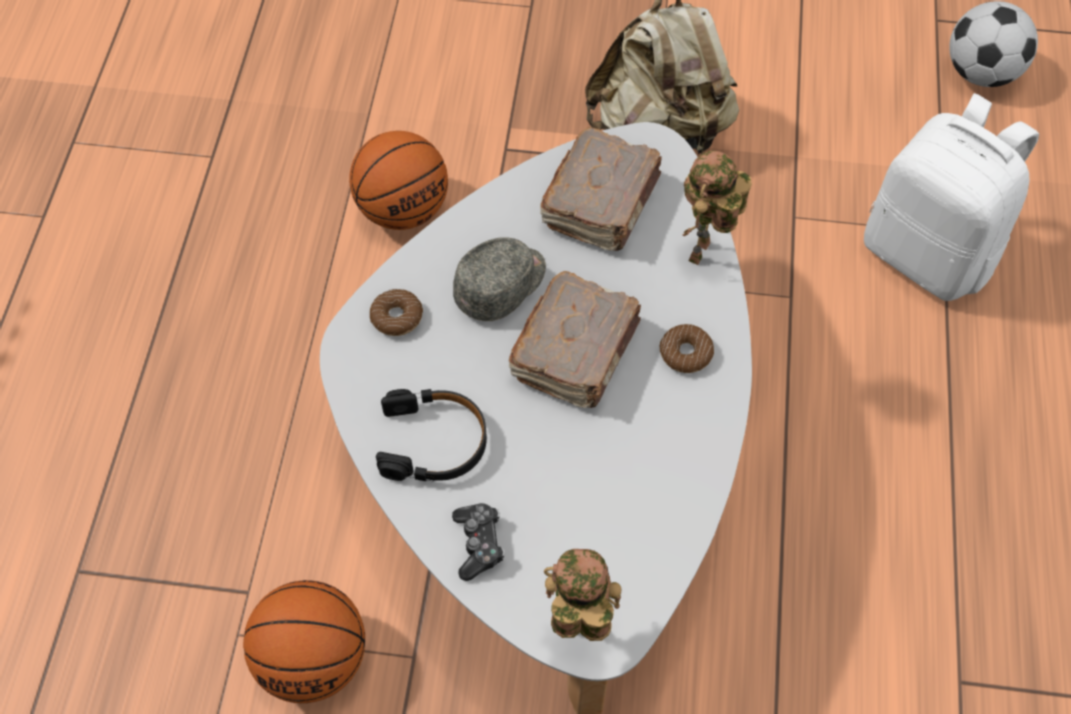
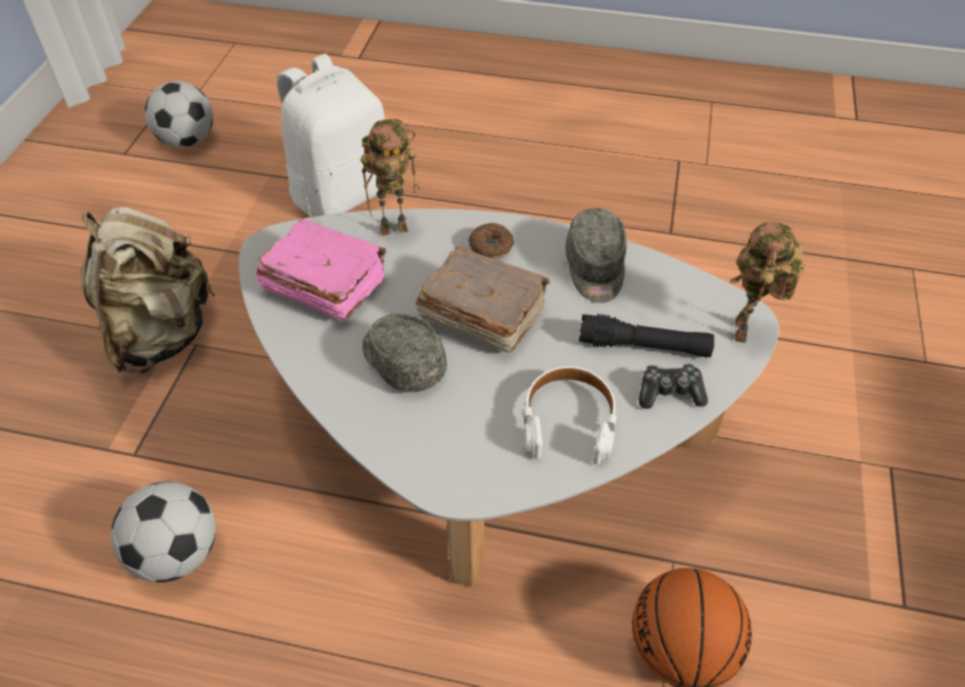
camera: 85 degrees left, 10 degrees down
basketball [349,131,448,230] -> football [111,482,216,582]
donut [370,289,423,336] -> none
black headphones [376,389,487,482] -> white headphones [523,366,617,465]
brown book [540,127,662,251] -> pink book [255,219,387,320]
toy robot [682,151,752,265] -> toy robot turned 45 degrees counterclockwise [361,119,420,236]
none -> grey cap [565,208,627,303]
none -> black flashlight [579,314,714,358]

